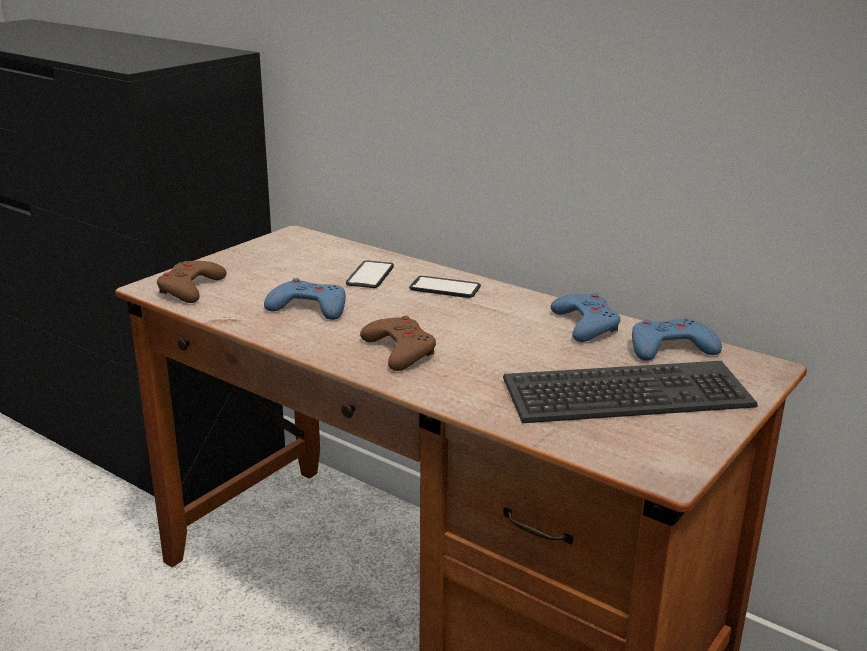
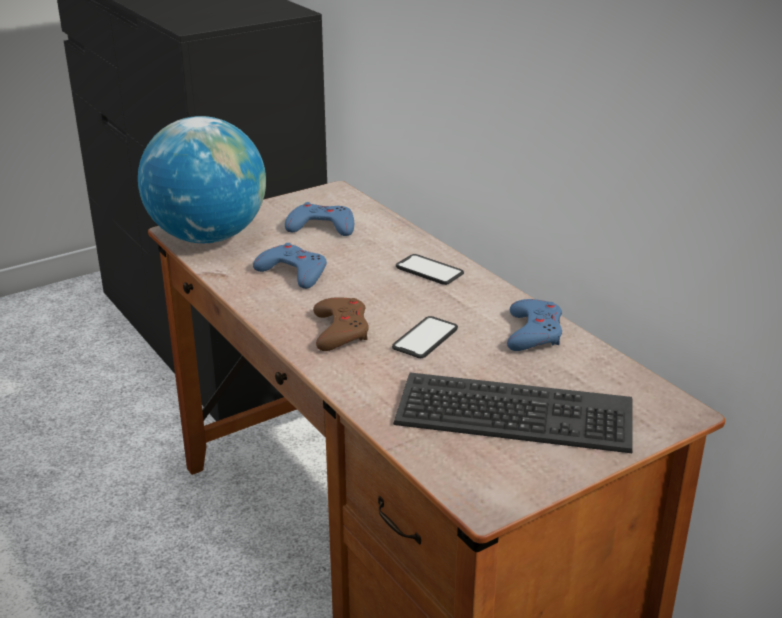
camera: 20 degrees right, 5 degrees up
brown game controller [157,261,227,303] -> globe [138,116,266,243]
phone [346,260,394,288] -> phone moved to [392,316,458,358]
blue game controller [632,319,722,361] -> blue game controller moved to [285,202,354,236]

